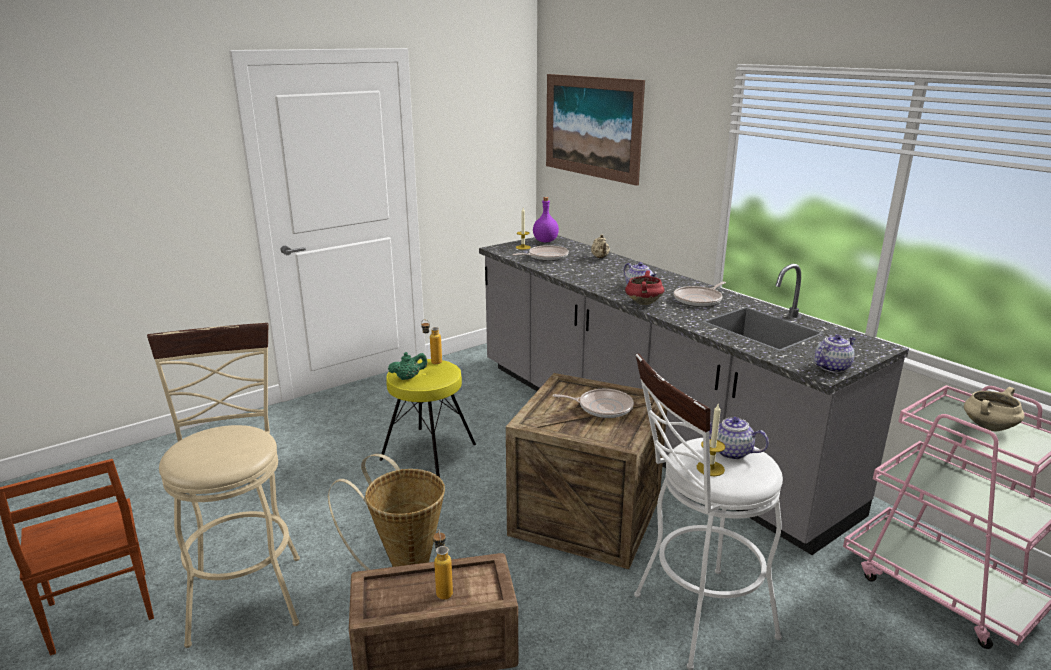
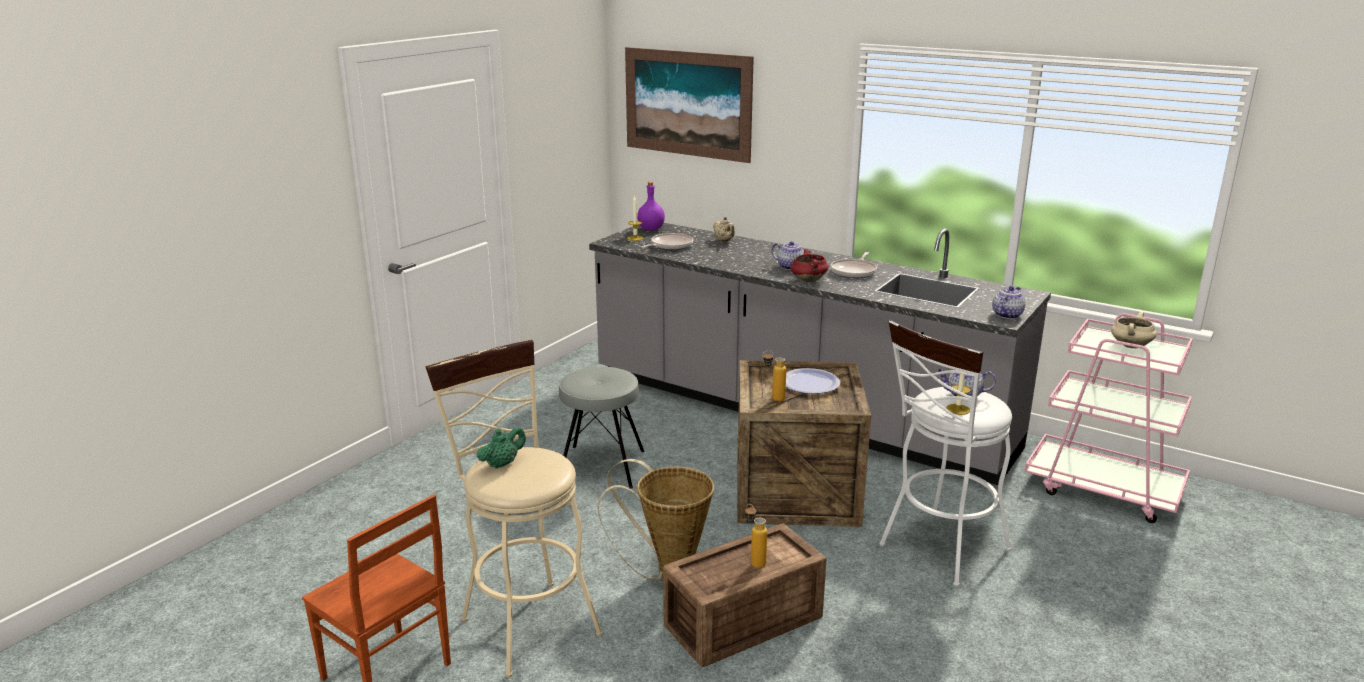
camera: 20 degrees left, 0 degrees up
yellow stool [380,359,476,478] -> grey stool [559,367,644,489]
green teapot [388,352,427,380] -> green teapot moved to [477,427,526,469]
bottle [421,320,442,364] -> bottle moved to [762,350,787,401]
frying pan [552,389,634,418] -> plate [786,368,840,394]

